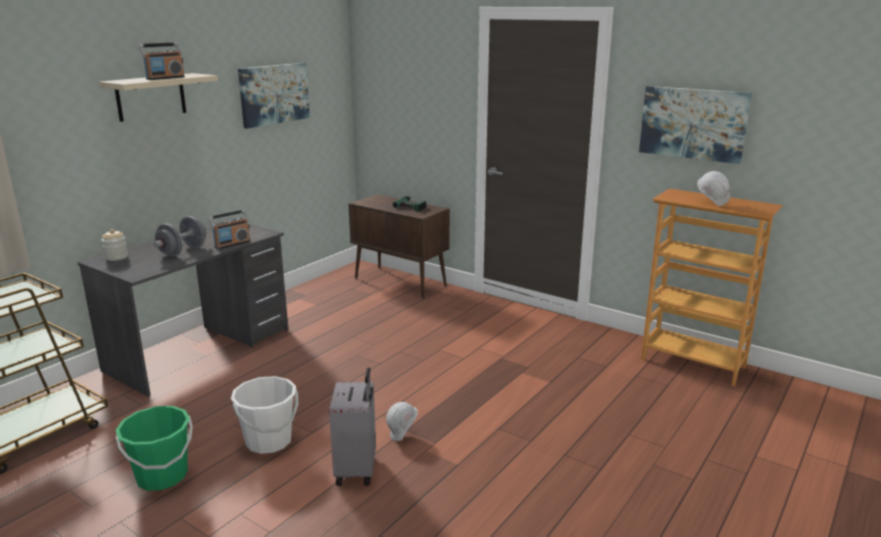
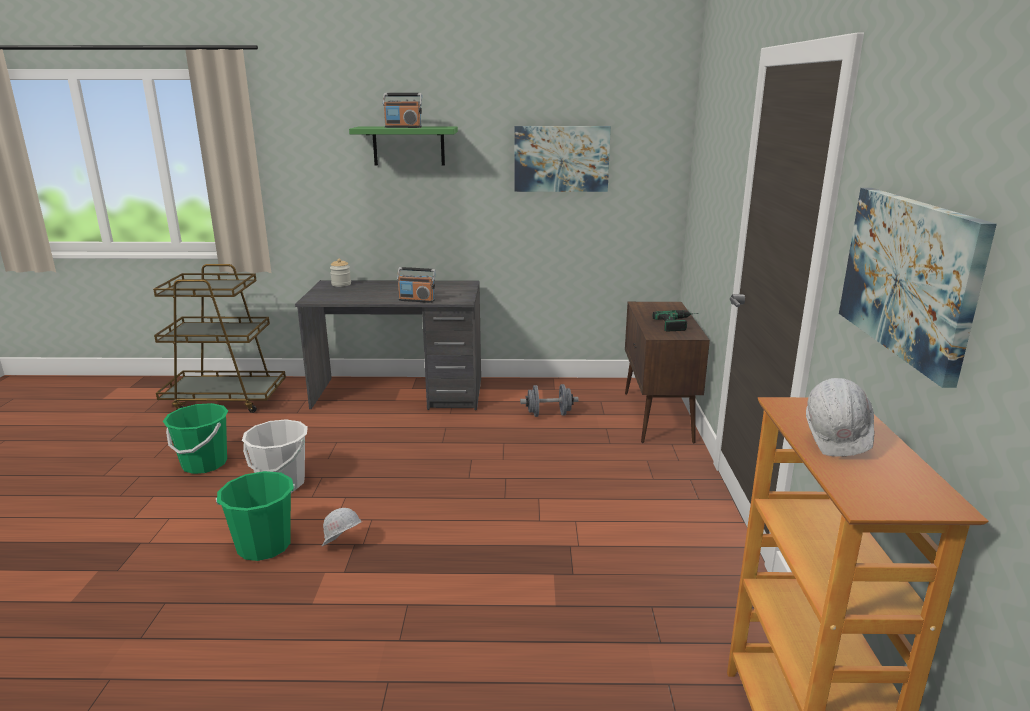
camera: 55 degrees right, 0 degrees up
beige shelf [99,73,218,122] -> green shelf [349,126,458,165]
grey dumbbell [154,216,206,257] -> grey dumbbell moved to [520,384,578,417]
grey suitcase [329,367,376,486] -> green bucket [216,471,295,561]

